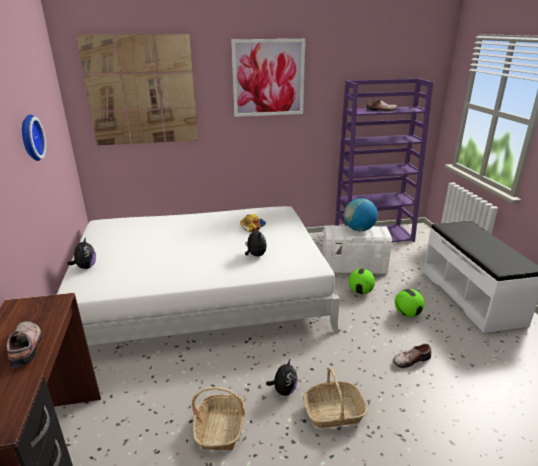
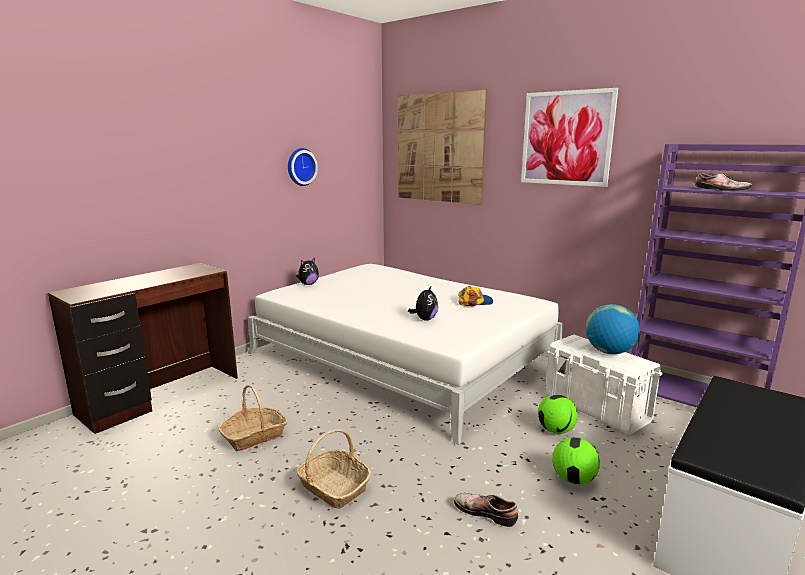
camera: 50 degrees right, 10 degrees down
shoe [7,321,43,368] -> none
plush toy [266,358,298,396] -> none

